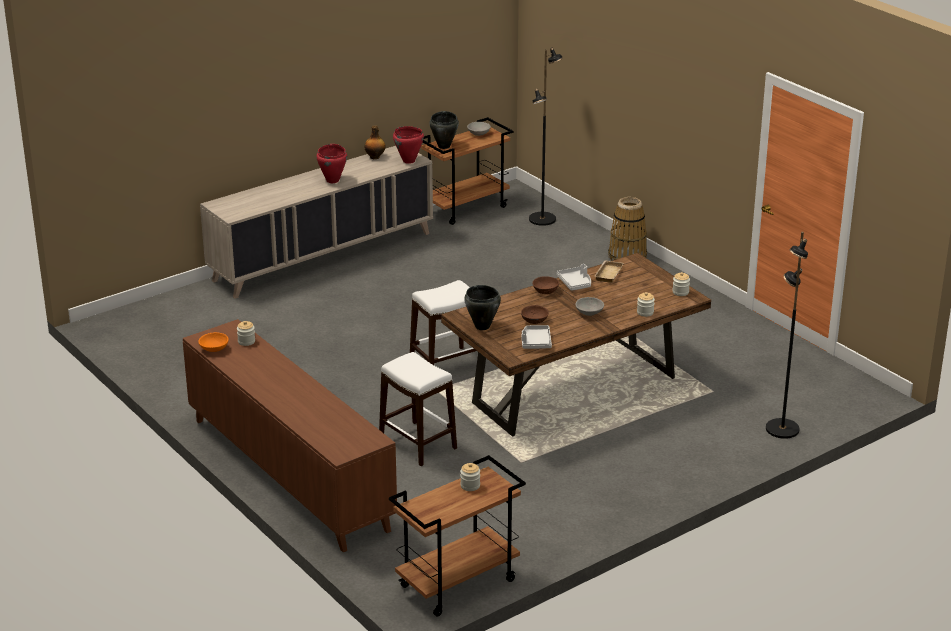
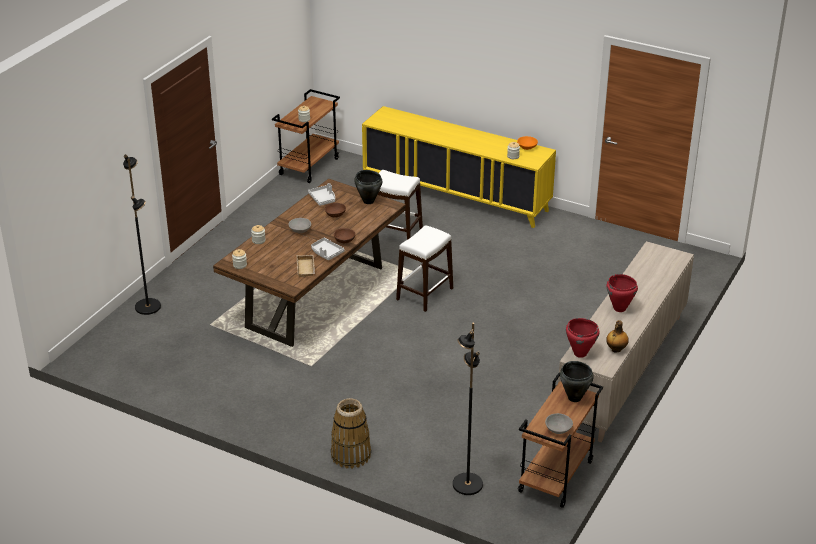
camera: 155 degrees right, 5 degrees up
brown cabinet [183,319,397,552] -> yellow cabinet [362,106,556,228]

